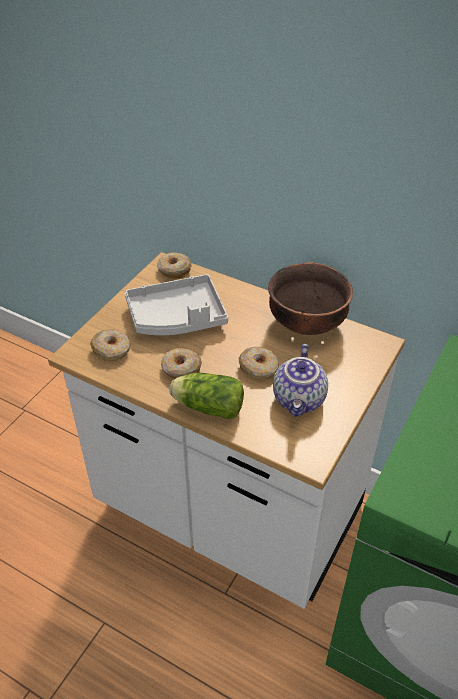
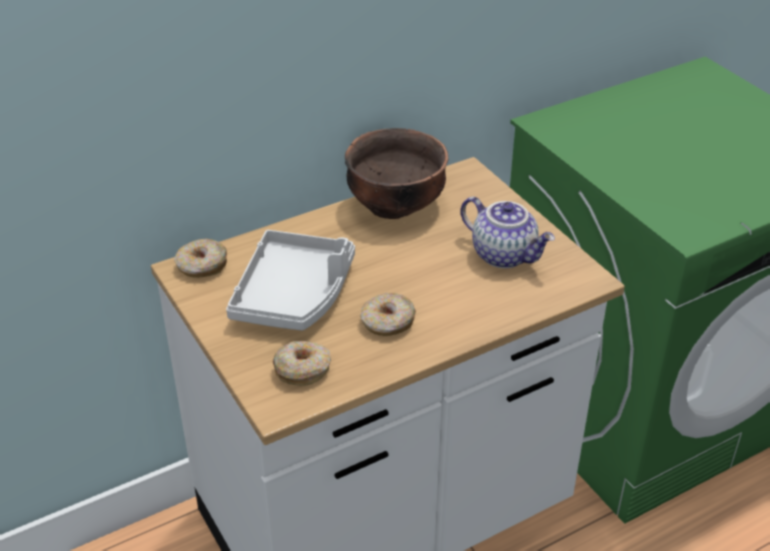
camera: 60 degrees left, 5 degrees down
lettuce [170,373,244,419] -> none
donut [238,347,279,380] -> none

